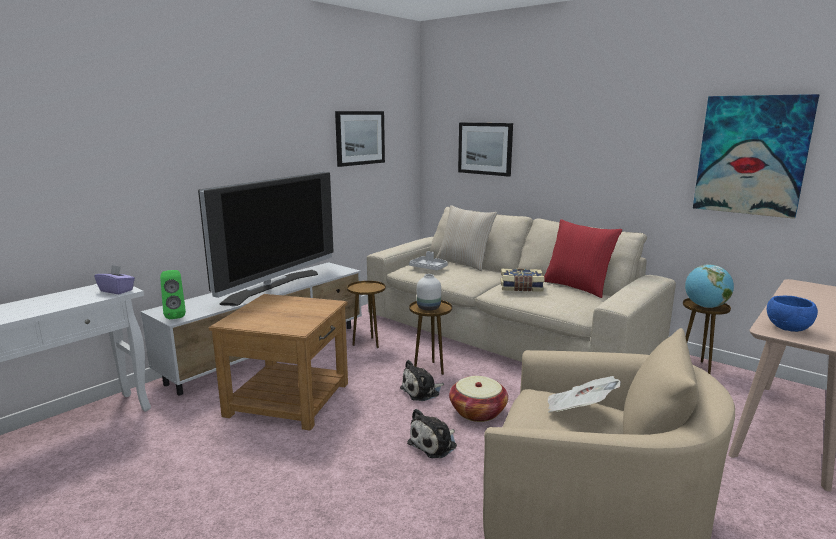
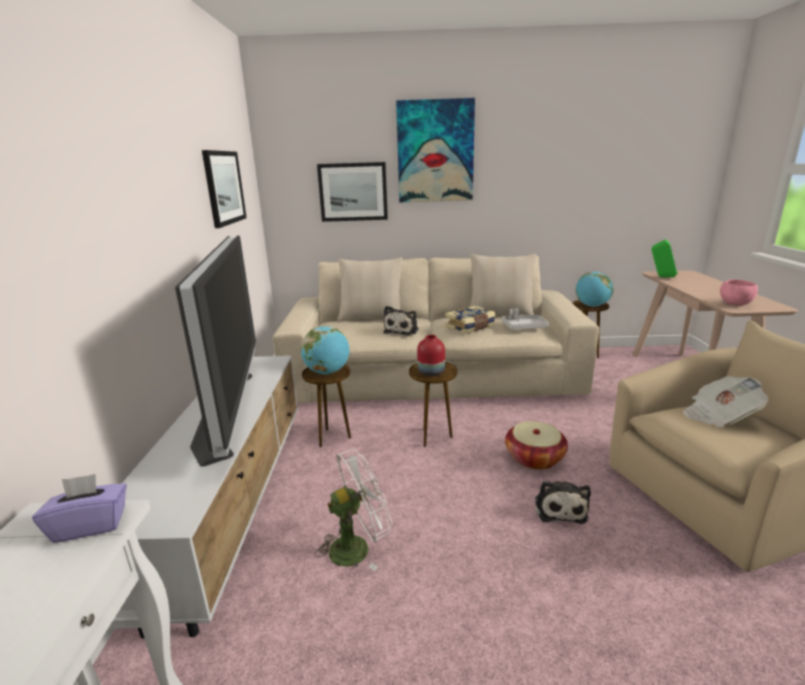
camera: 40 degrees left, 5 degrees up
green speaker [160,270,186,319] -> green speaker moved to [652,239,678,278]
brown side table [209,294,348,431] -> white fan [315,449,392,571]
plush toy [400,360,444,401] -> plush toy moved to [383,306,419,335]
grey tray [409,251,448,270] -> grey tray moved to [502,309,549,330]
white vase [417,274,441,311] -> red vase [417,335,445,376]
red pillow [544,219,622,298] -> beige pillow [470,254,536,316]
picture [693,94,820,219] -> picture moved to [396,98,475,203]
blue bowl [767,296,818,332] -> pink bowl [720,280,758,306]
none -> globe [301,326,349,375]

